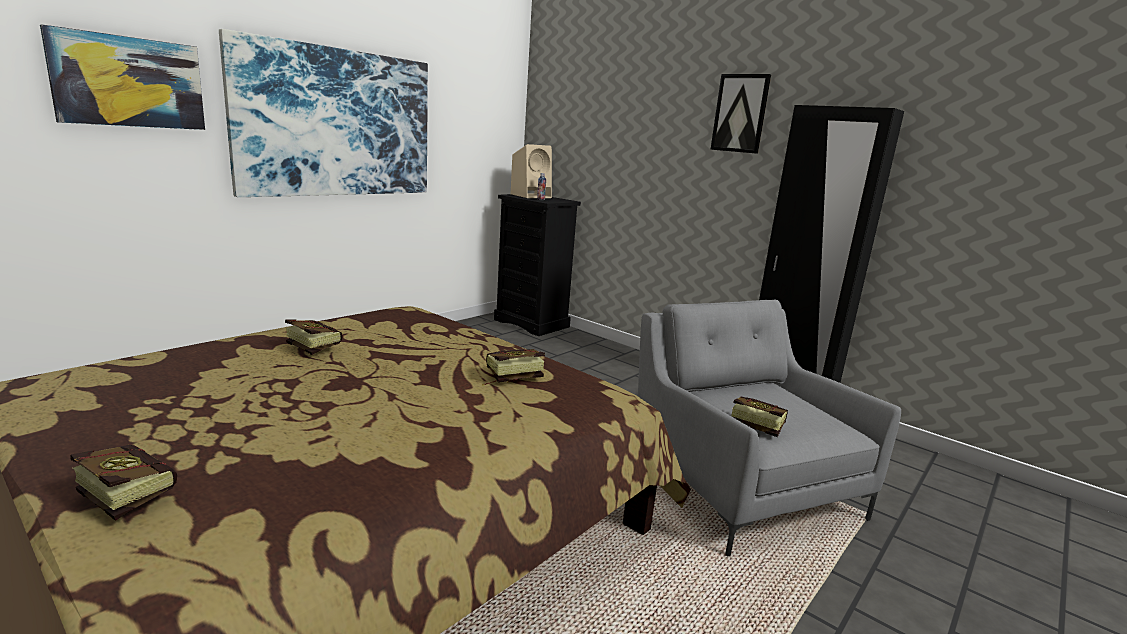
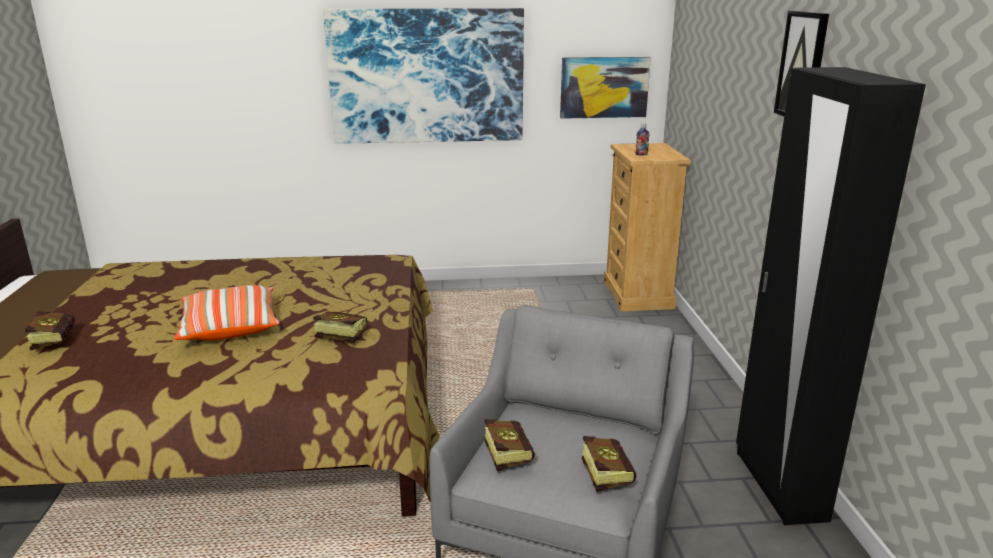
camera: 45 degrees right, 5 degrees up
picture [40,24,205,130] -> picture moved to [560,57,651,119]
book [285,319,343,355] -> book moved to [582,436,636,492]
black dresser [494,194,581,336] -> beige dresser [604,143,691,311]
beige speaker [511,144,552,198] -> none
none -> pillow [174,285,280,341]

